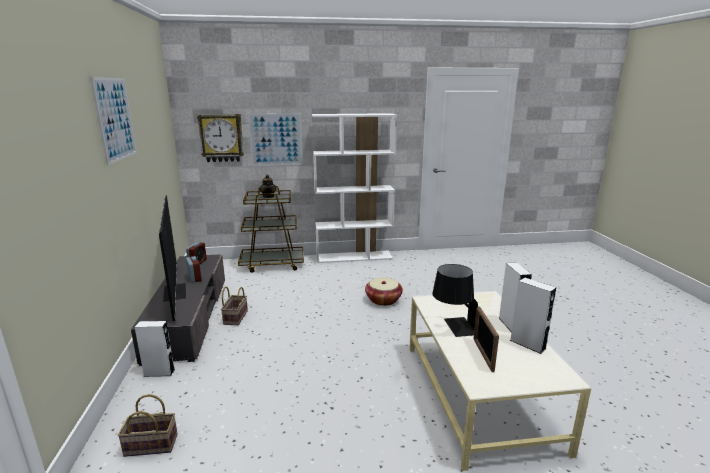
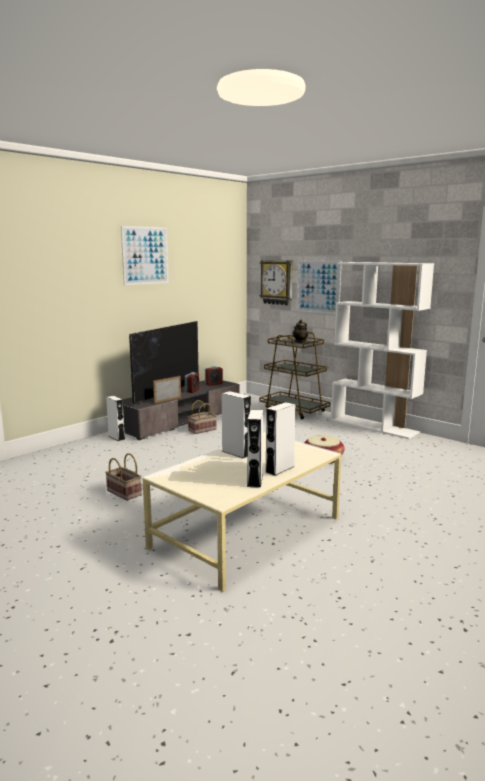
camera: 50 degrees right, 5 degrees down
basket [118,394,178,457] -> basket moved to [105,453,142,501]
black table lamp [432,264,478,337] -> white speaker [222,391,251,459]
picture frame [474,306,499,372] -> picture frame moved to [153,376,181,404]

